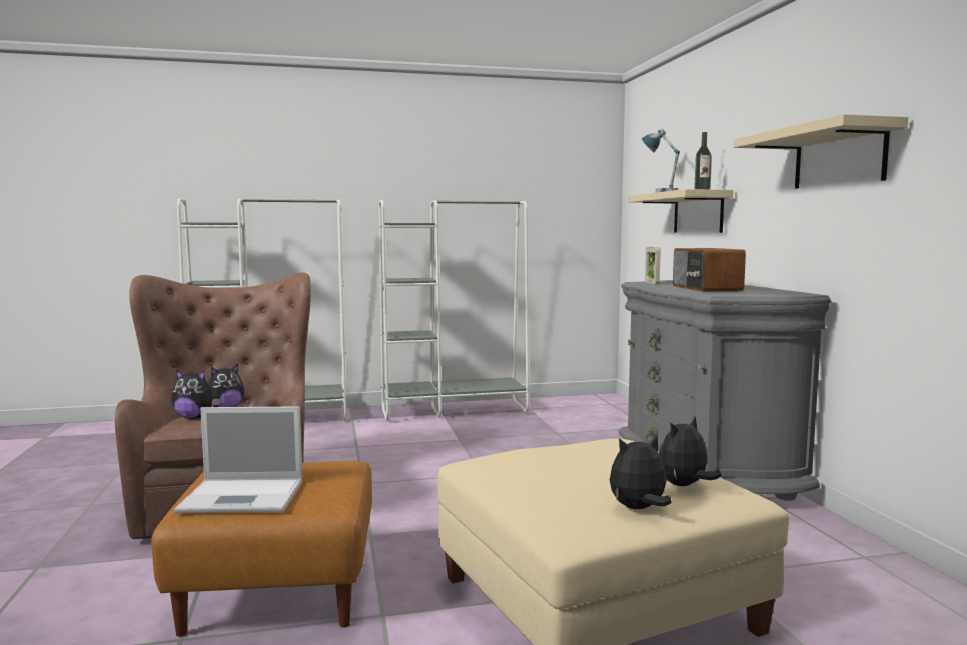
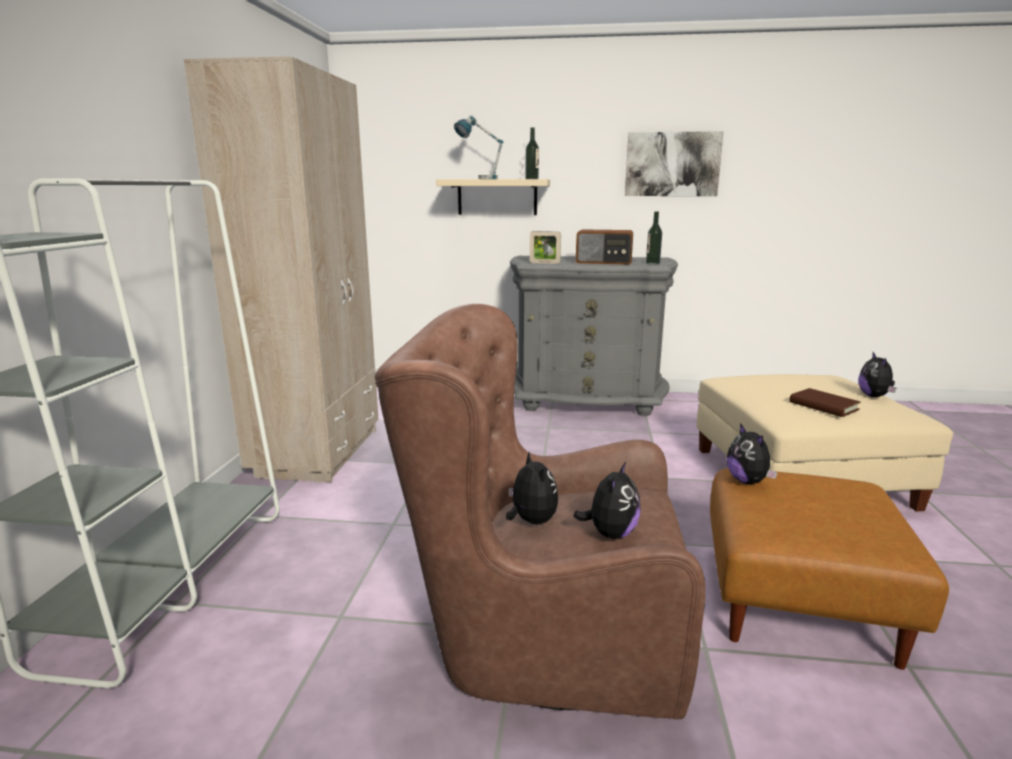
camera: 70 degrees left, 10 degrees up
laptop [174,406,303,513] -> none
grey clothes rack [379,200,529,421] -> beige wardrobe [183,56,379,482]
plush toy [659,417,722,486] -> plush toy moved to [727,423,777,484]
beige shelf [733,114,908,189] -> picture [625,131,724,196]
none -> bottle [646,211,662,265]
none -> brown book [789,388,861,417]

